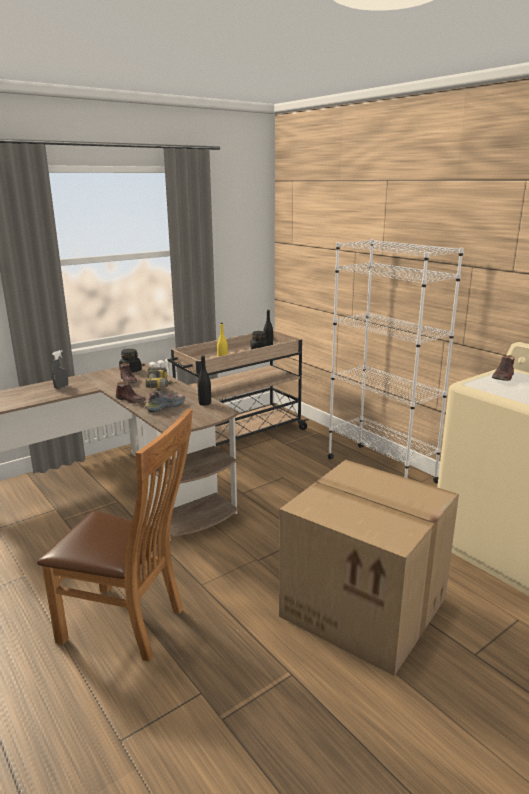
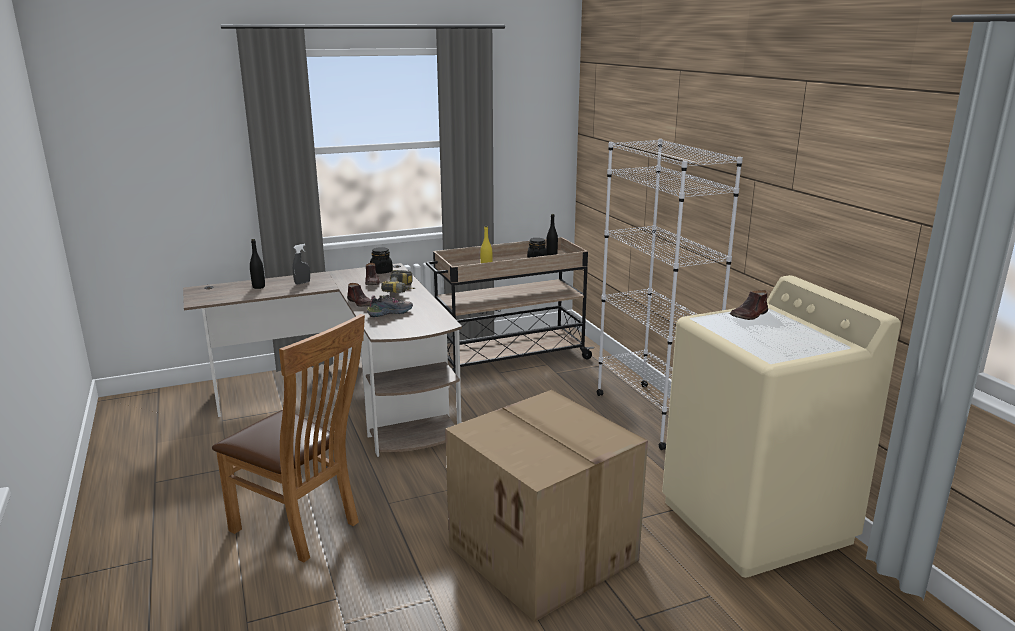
camera: 15 degrees right, 0 degrees up
black bottle [198,355,211,406] -> black bottle moved to [250,239,265,289]

